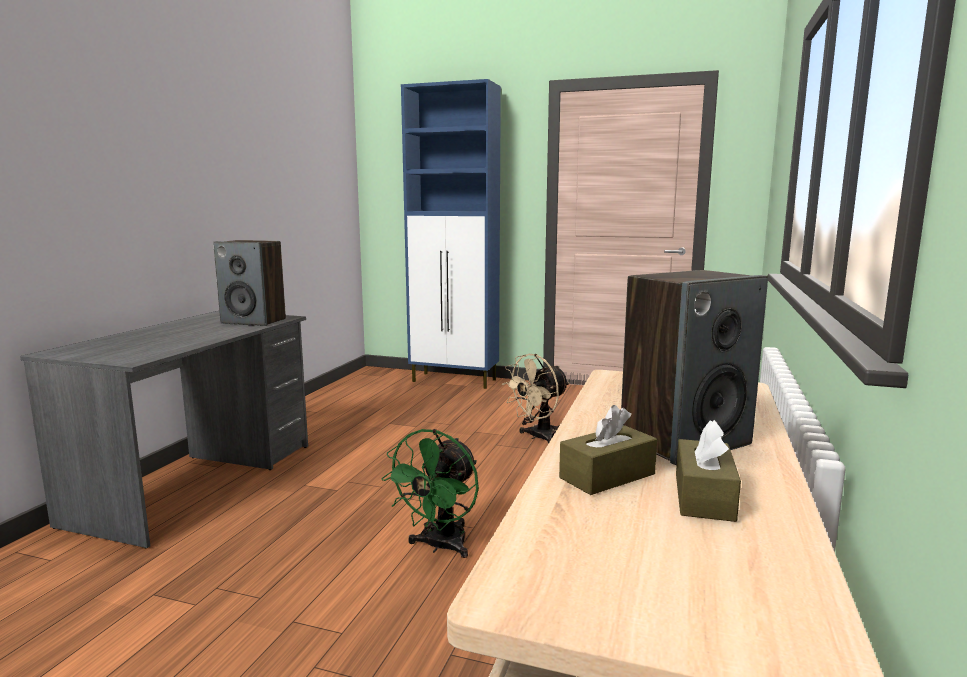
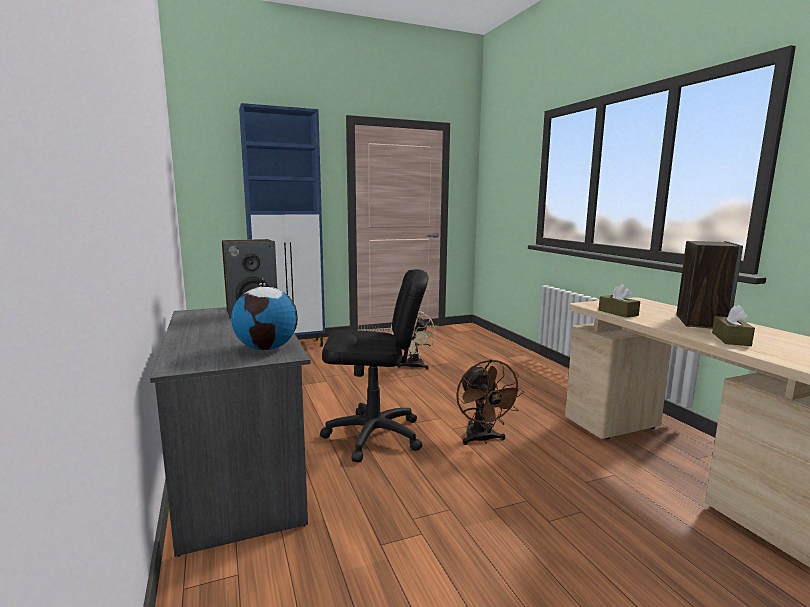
camera: 40 degrees left, 0 degrees up
green fan [381,429,479,558] -> brown fan [456,359,525,445]
brown tissue box [676,420,741,522] -> brown tissue box moved to [598,284,640,318]
none -> globe [231,277,298,350]
none -> black office chair [320,269,428,462]

